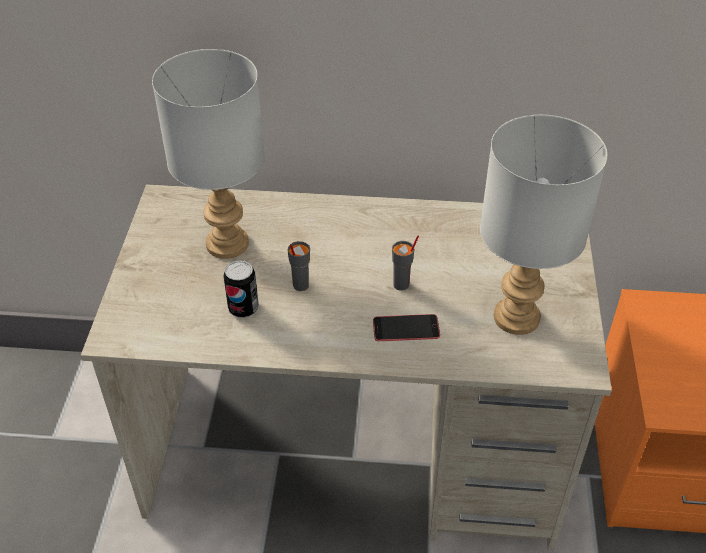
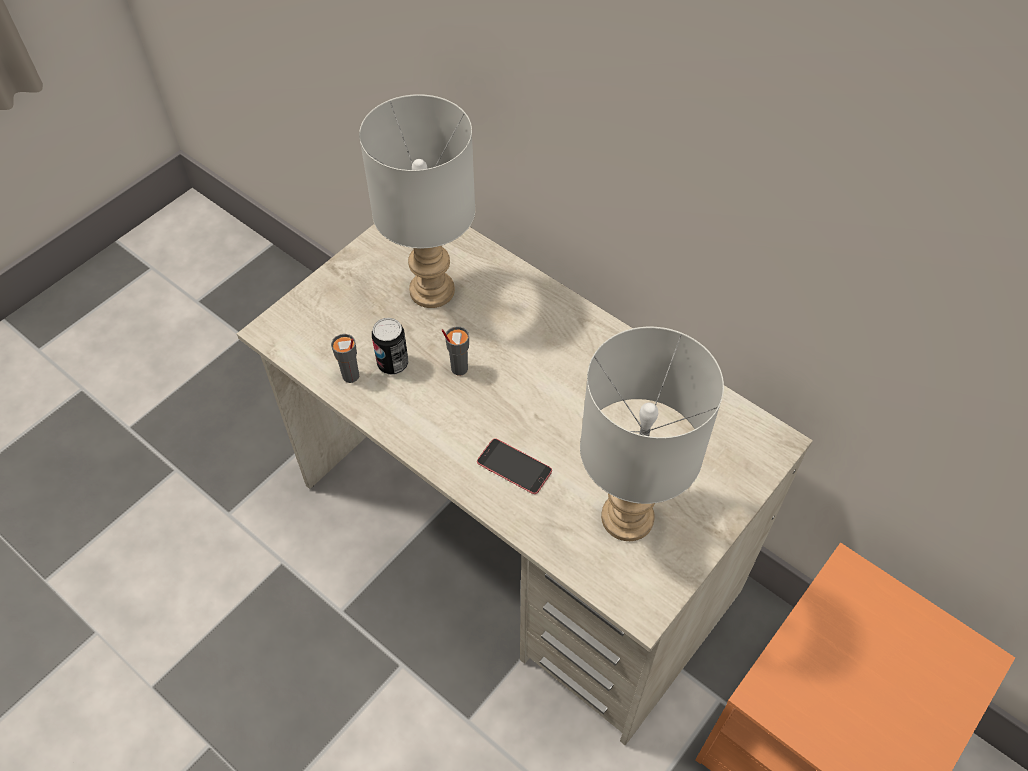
camera: 35 degrees right, 10 degrees up
grey cup [392,235,419,291] -> grey cup moved to [331,334,359,383]

